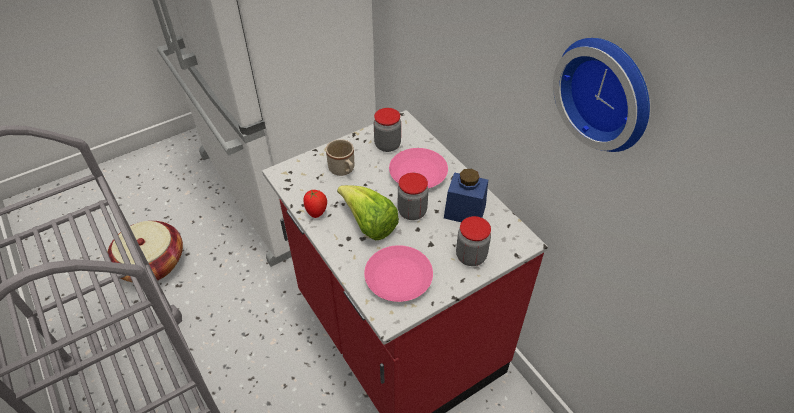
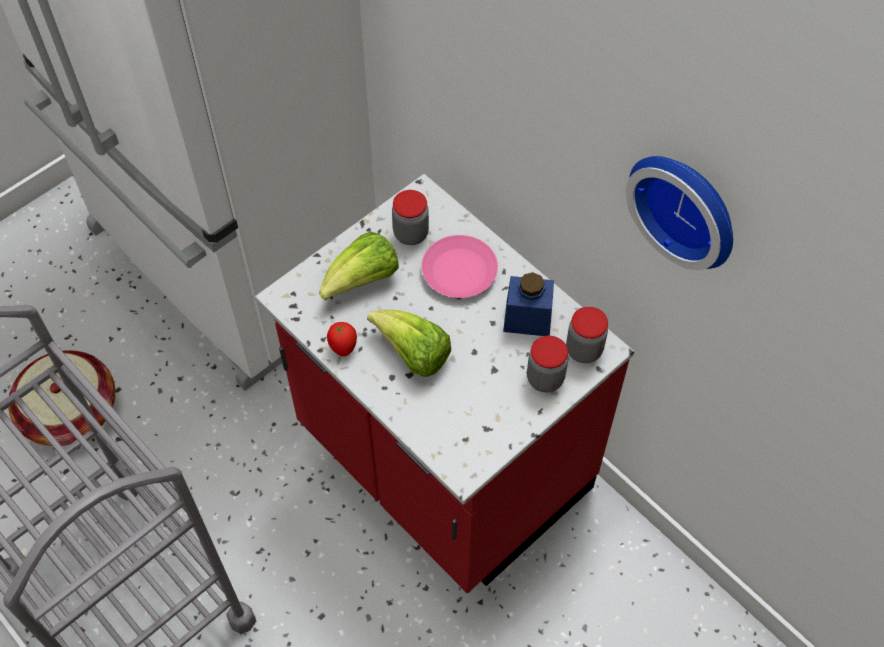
camera: 10 degrees left, 10 degrees up
beige mug [326,139,354,176] -> lettuce [319,232,399,300]
pink plate [364,245,433,302] -> none
jar [398,173,428,220] -> jar moved to [566,307,608,363]

